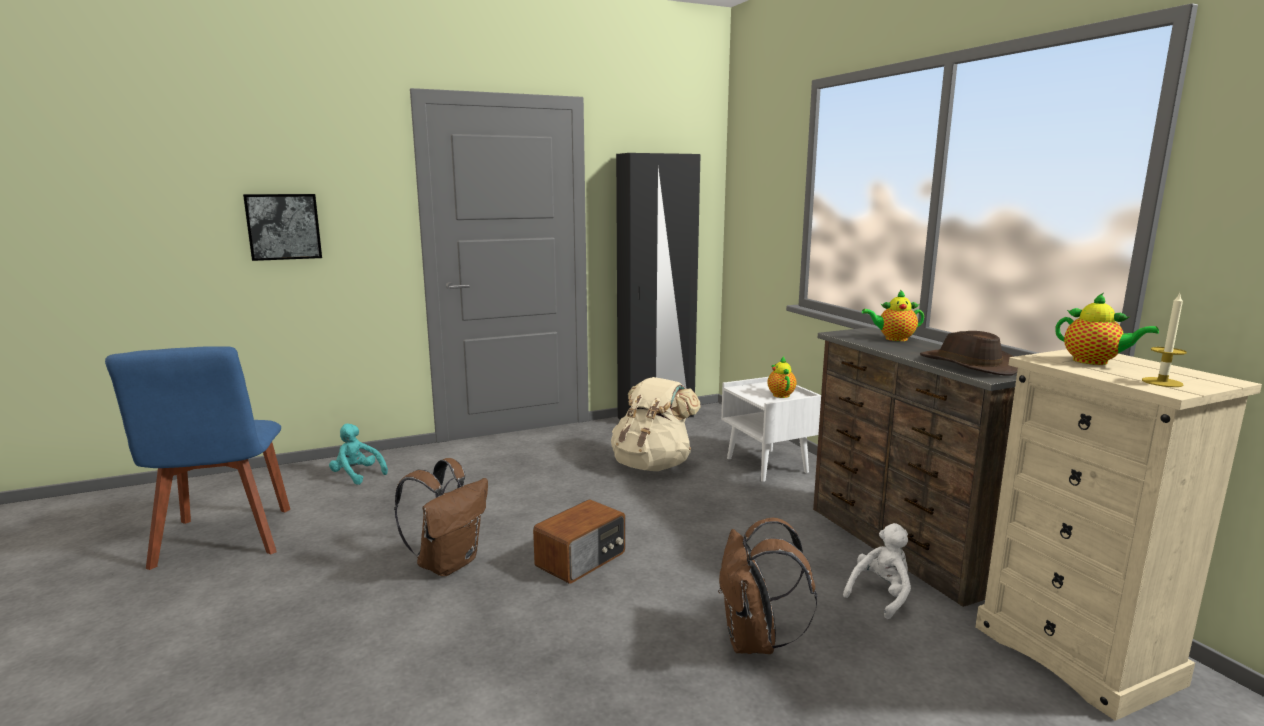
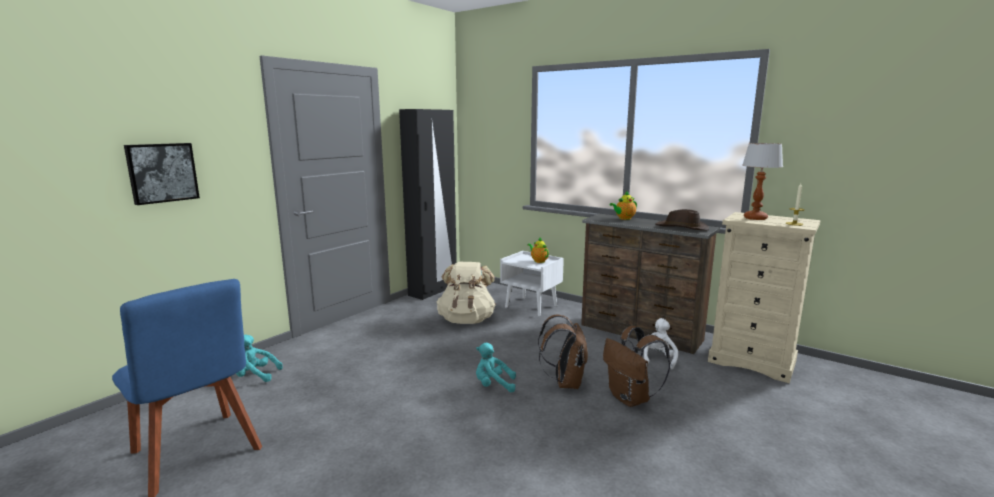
camera: 30 degrees left, 0 degrees up
brown backpack [394,458,488,576] -> brown backpack moved to [538,314,588,390]
radio [533,500,625,584] -> turquoise plush toy [476,343,516,392]
teapot [1056,293,1159,365] -> table lamp [742,143,783,220]

